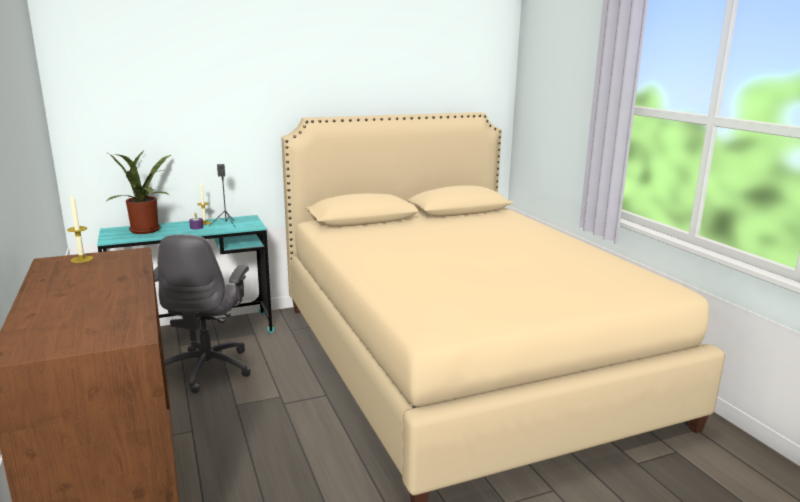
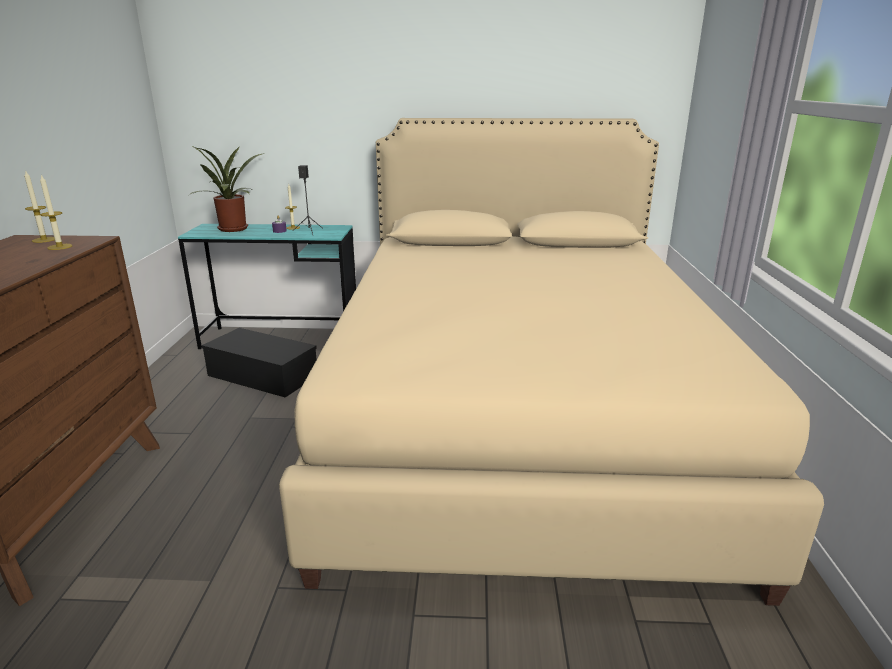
camera: 25 degrees right, 5 degrees up
grey office chair [154,234,251,393] -> black storage box [202,328,317,397]
none -> candle [40,175,72,250]

